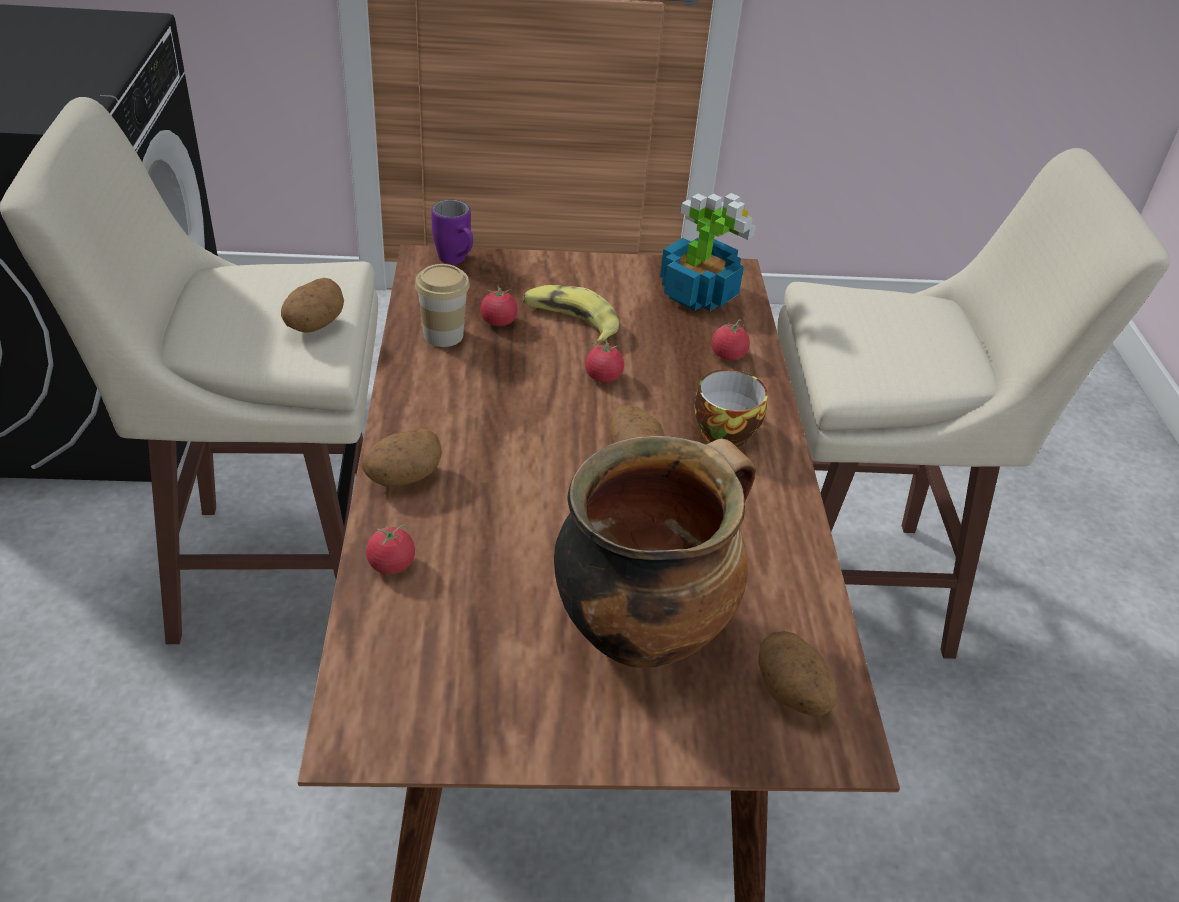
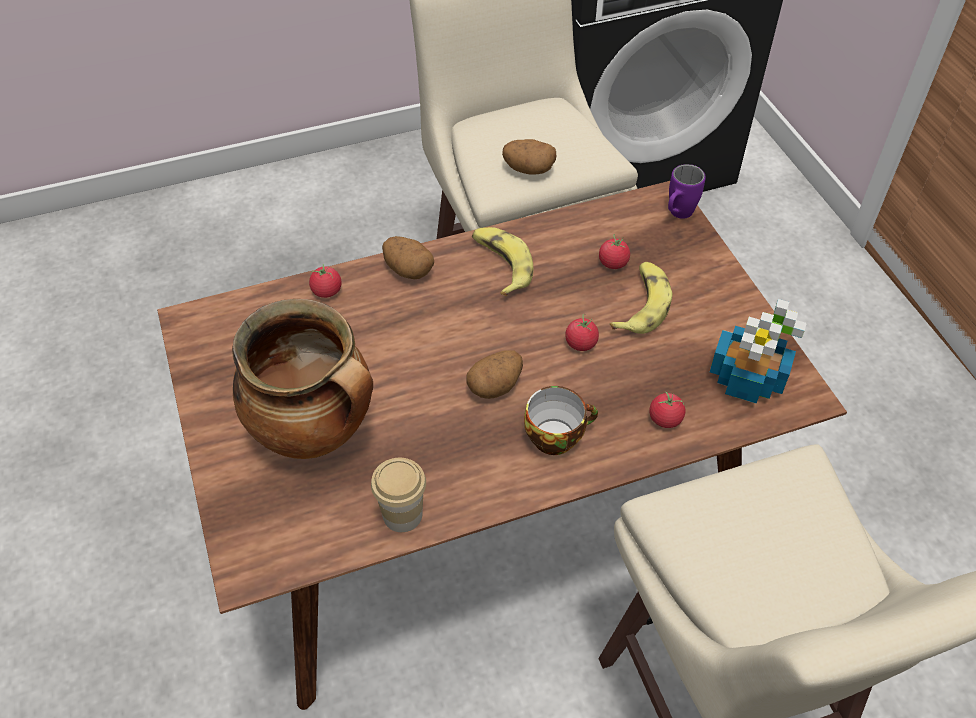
camera: 75 degrees right, 10 degrees up
cup [415,264,470,347] -> cup moved to [371,458,426,532]
potato [758,631,838,716] -> none
none -> banana [472,227,533,296]

